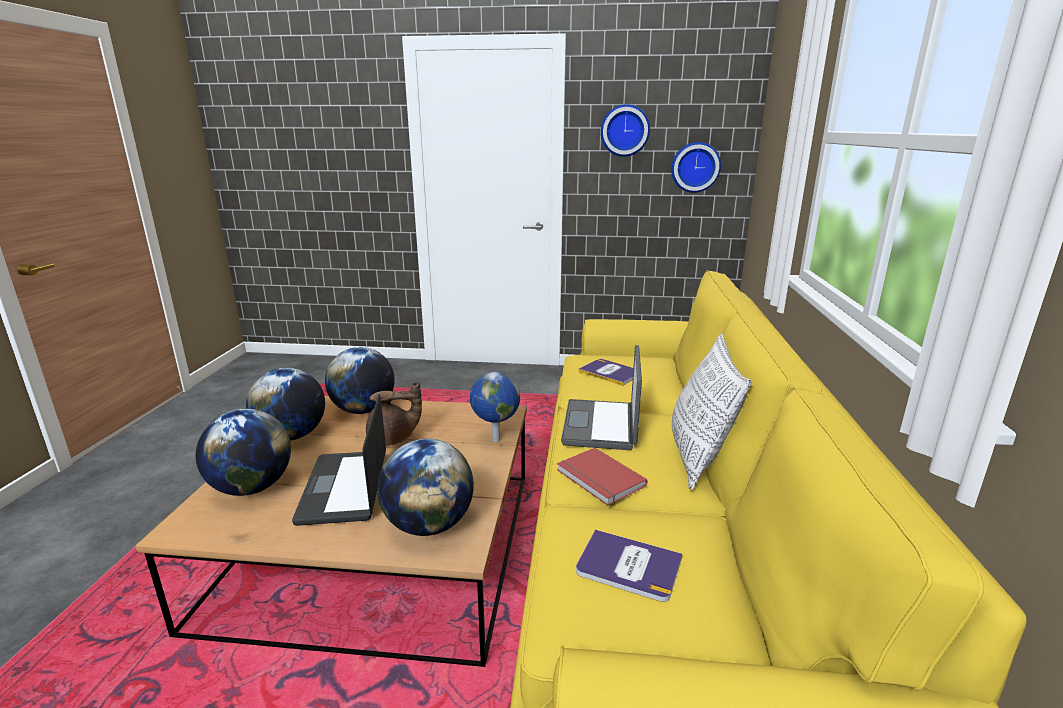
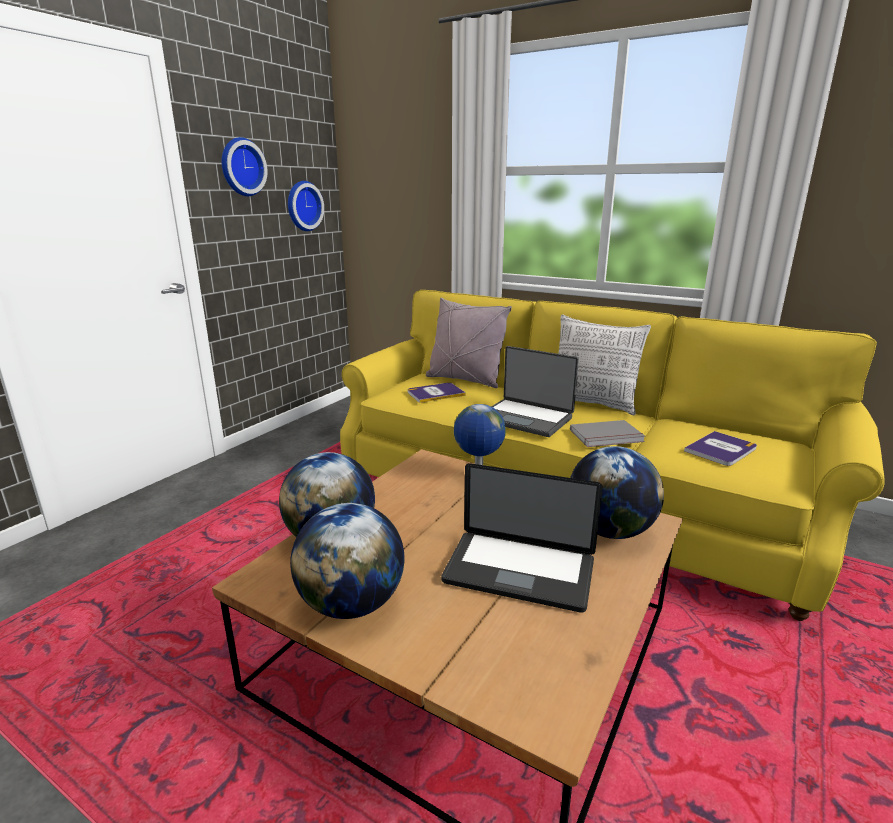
camera: 65 degrees left, 0 degrees up
globe [196,409,291,496] -> none
brown teapot [366,381,422,446] -> none
red book [557,448,647,505] -> grey book [570,420,645,447]
none -> purple pillow [426,297,512,388]

